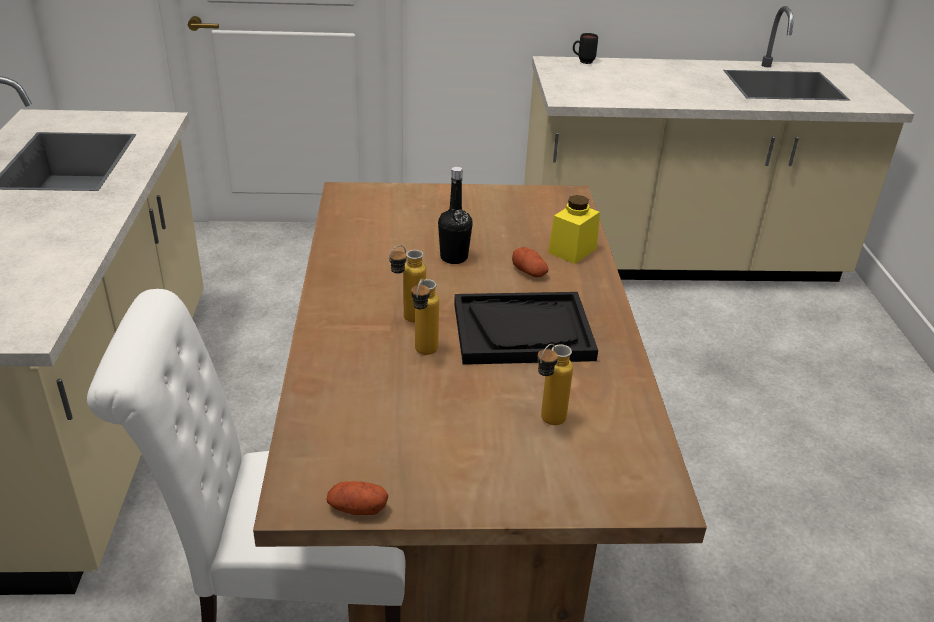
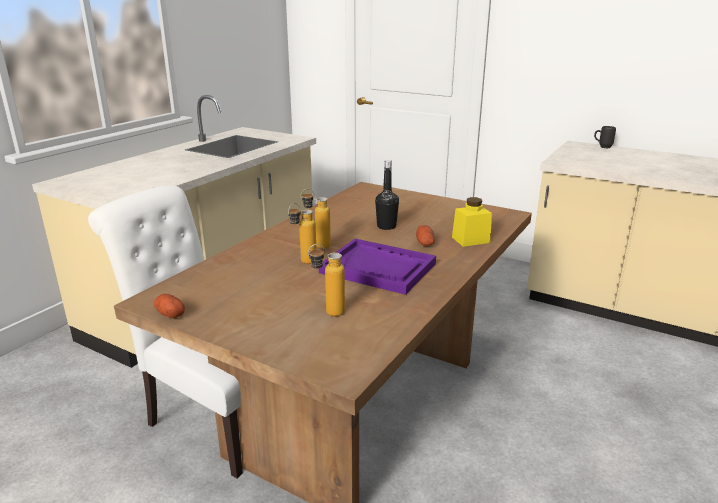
camera: 35 degrees right, 10 degrees down
black tray [454,292,598,365] -> purple tray [319,239,436,295]

